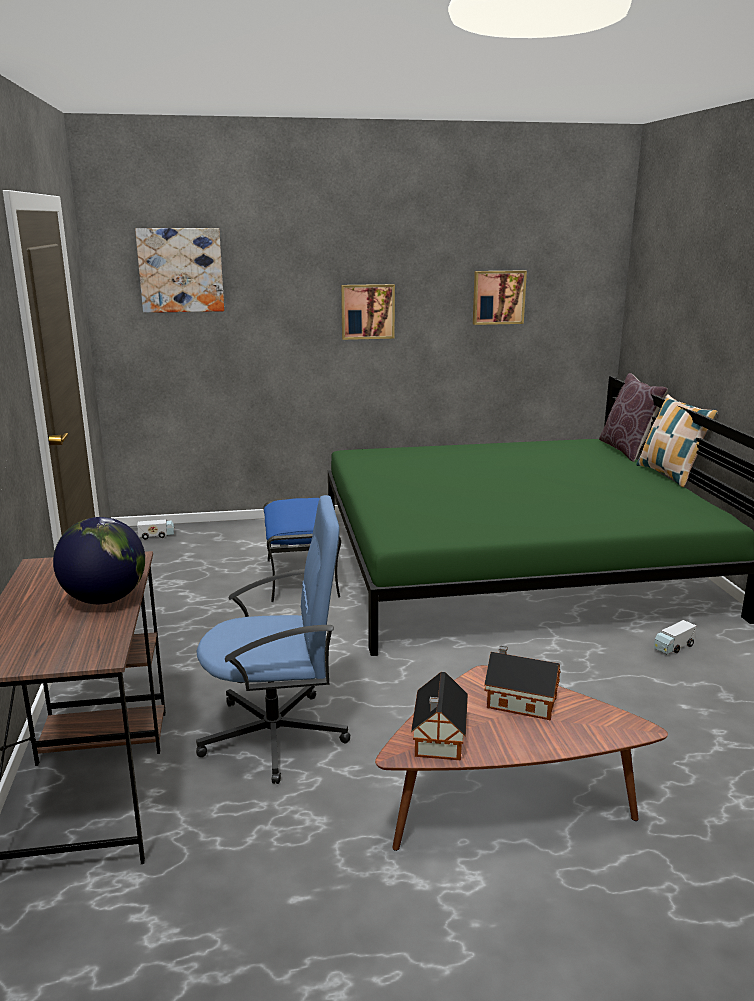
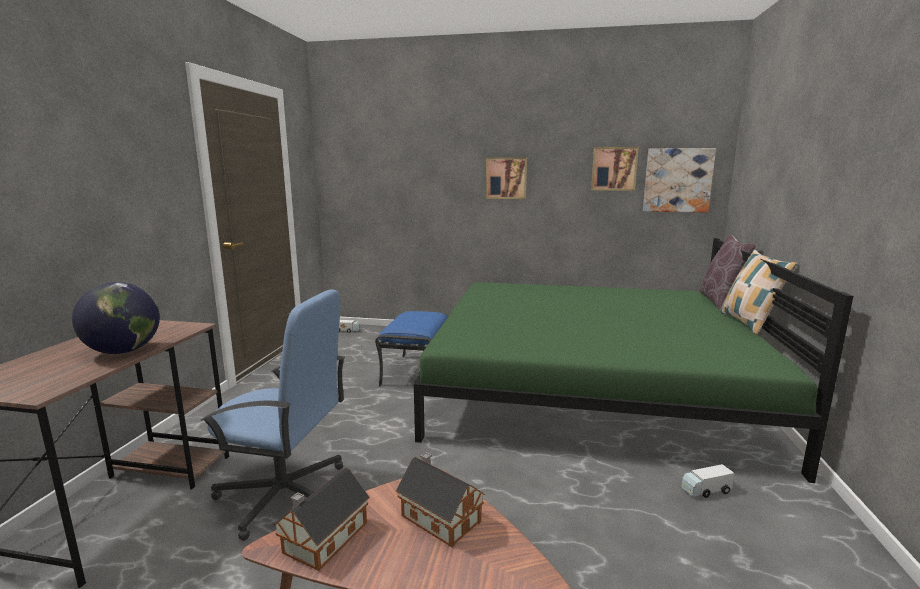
camera: 20 degrees right, 5 degrees down
picture [135,228,224,313] -> picture moved to [643,148,716,213]

